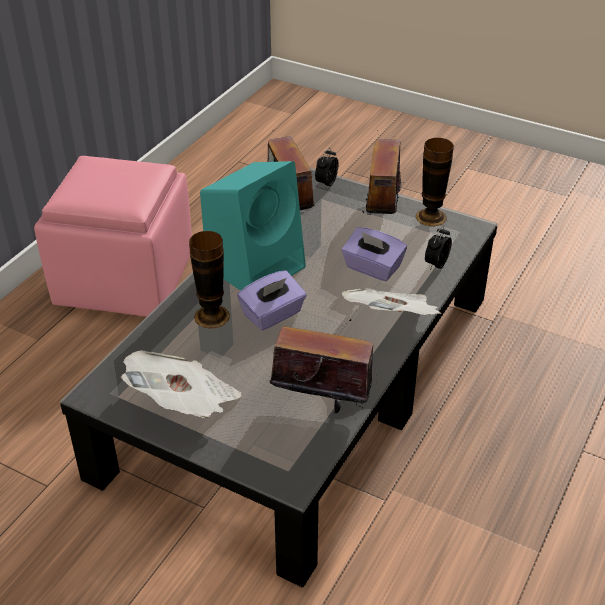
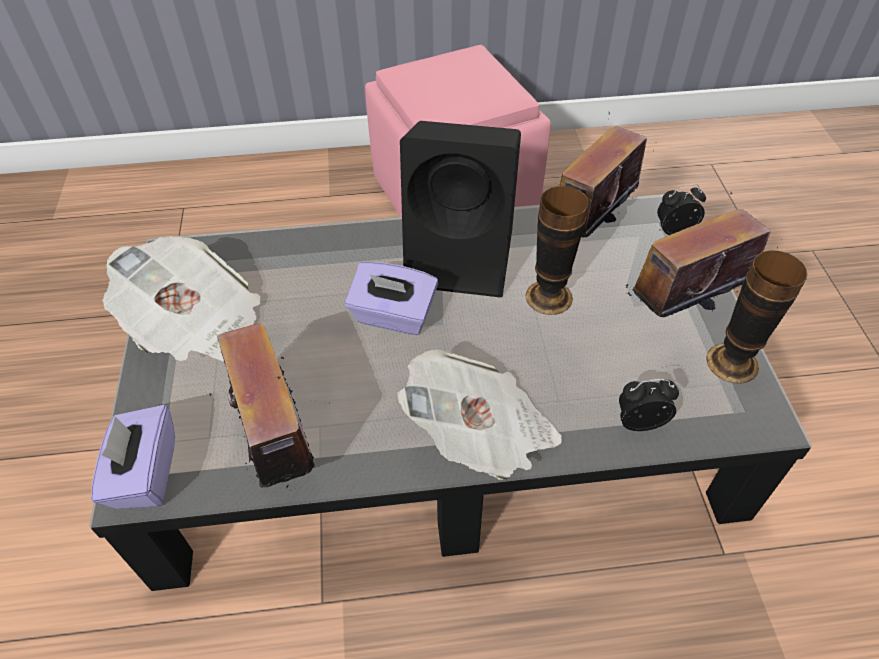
camera: 55 degrees right, 10 degrees up
vase [189,231,230,328] -> vase moved to [526,186,589,315]
turquoise speaker [200,161,306,291] -> black speaker [400,121,521,297]
purple tissue box [341,227,407,281] -> purple tissue box moved to [91,405,175,509]

